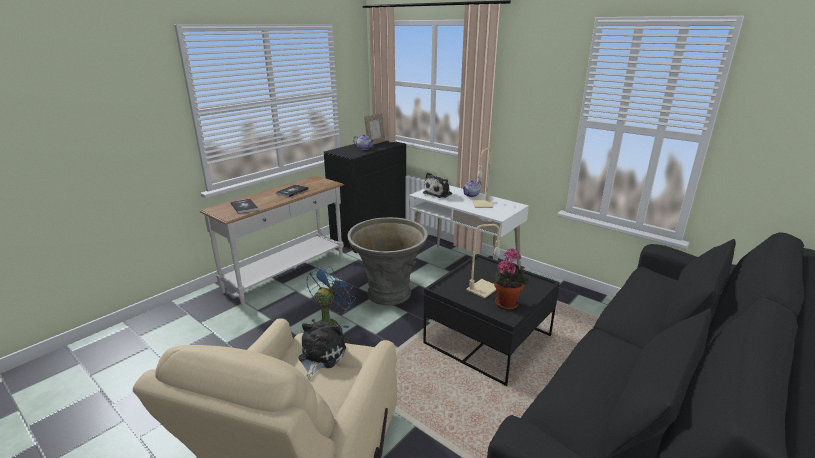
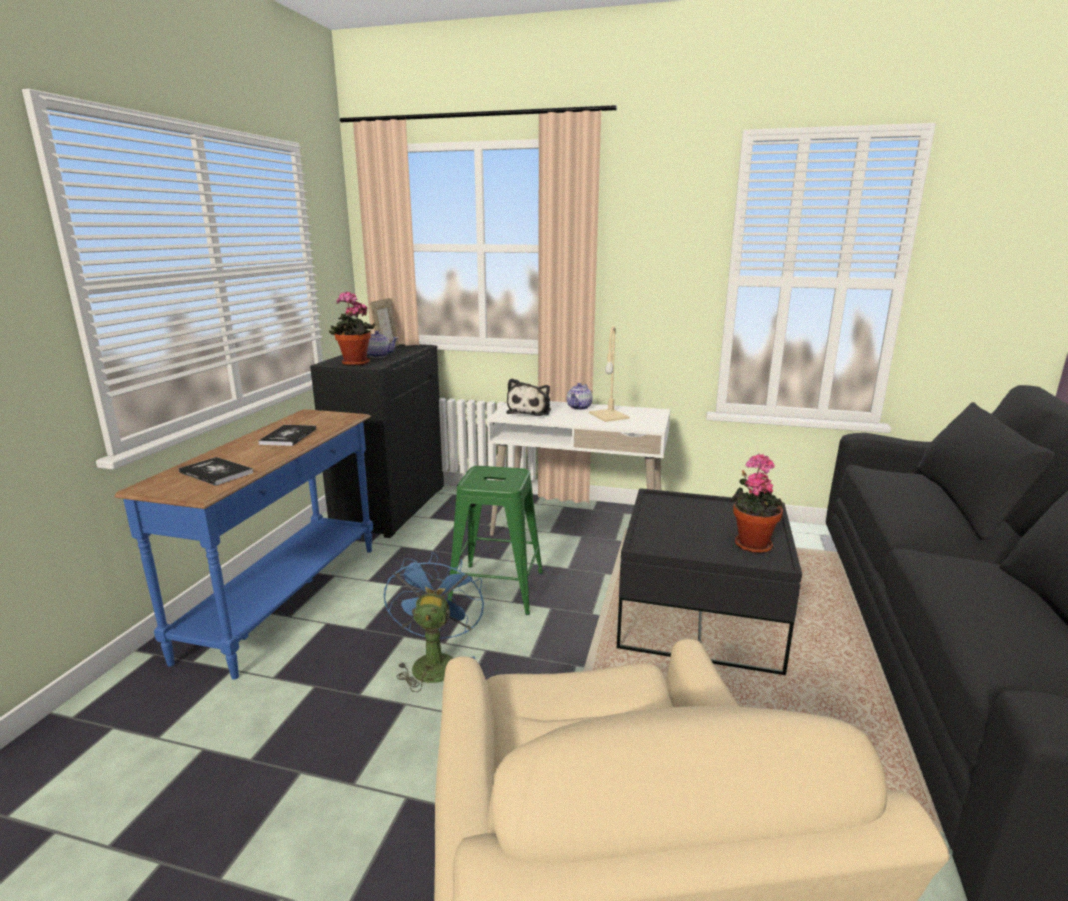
camera: 25 degrees left, 5 degrees down
white console table [200,176,344,307] -> blue console table [114,409,373,680]
plush toy [298,321,346,378] -> none
grey planter [348,217,428,306] -> green stool [448,466,543,615]
beige table lamp [466,224,500,298] -> none
none -> potted plant [329,291,376,366]

